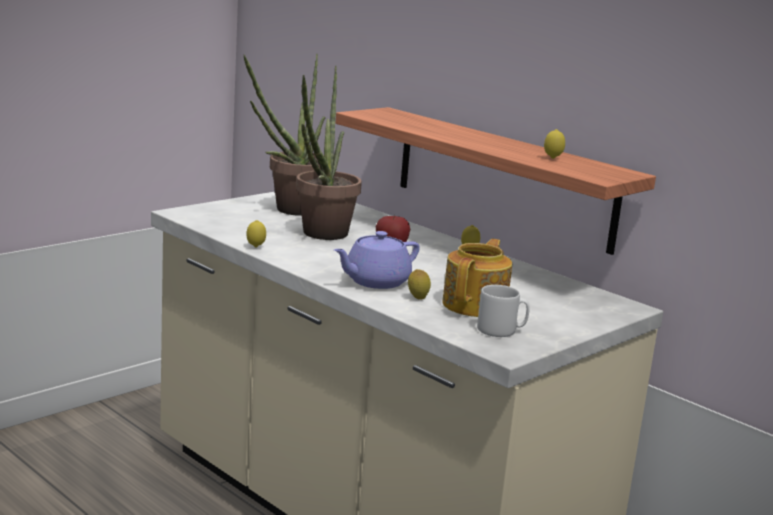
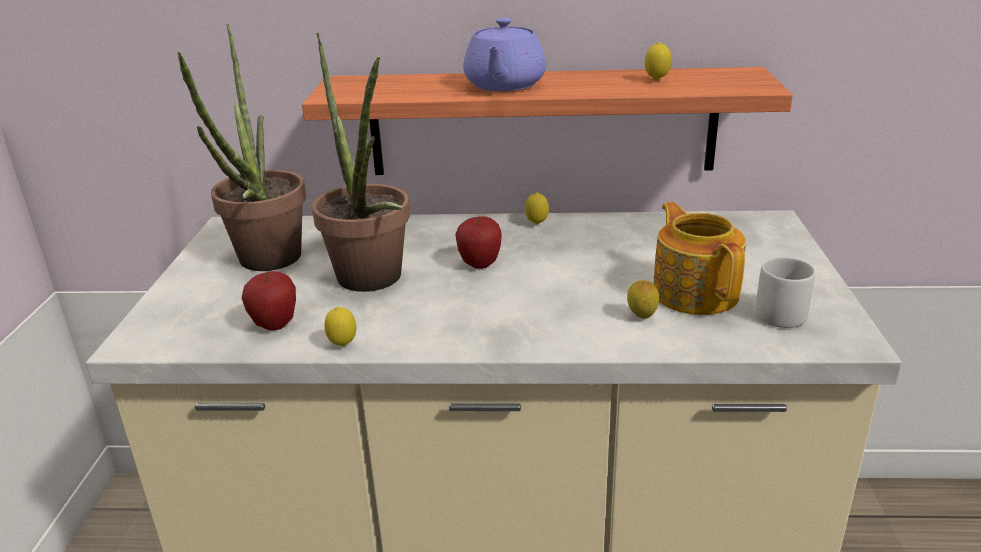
camera: 40 degrees left, 10 degrees up
purple teapot [334,231,420,289] -> purple teapot moved to [463,18,546,91]
none -> apple [242,271,296,331]

